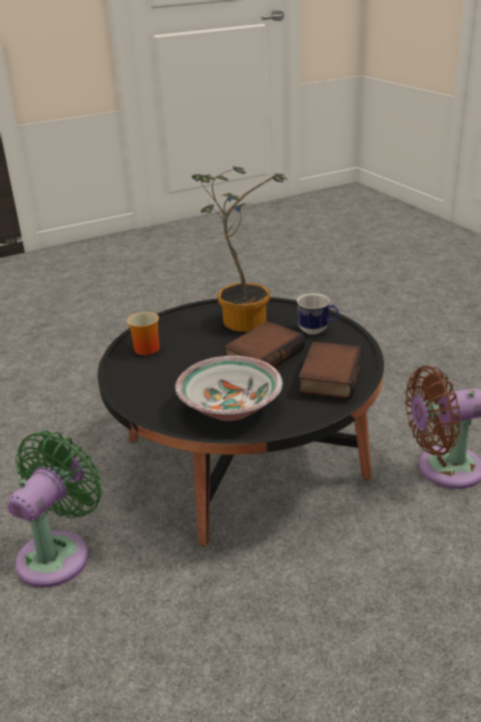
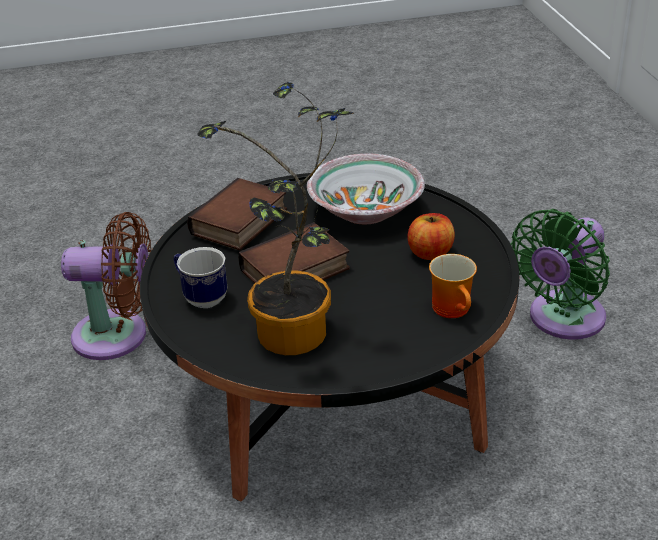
camera: 165 degrees left, 5 degrees up
none -> apple [408,213,455,260]

